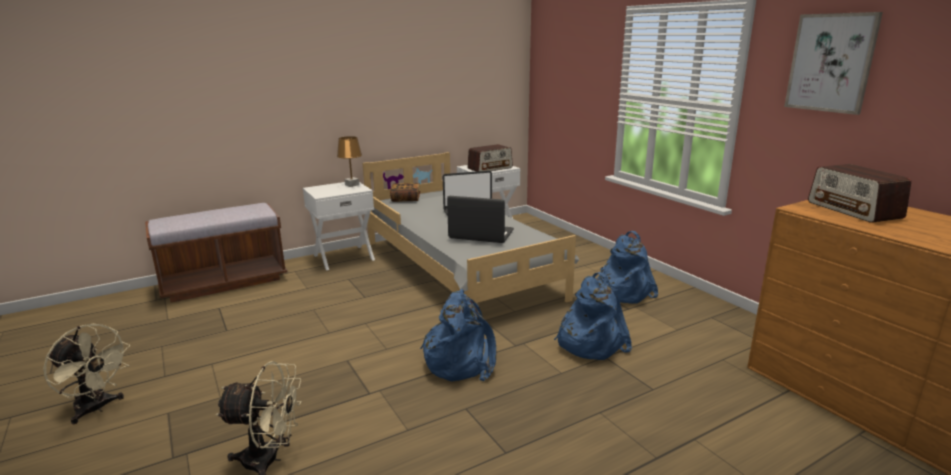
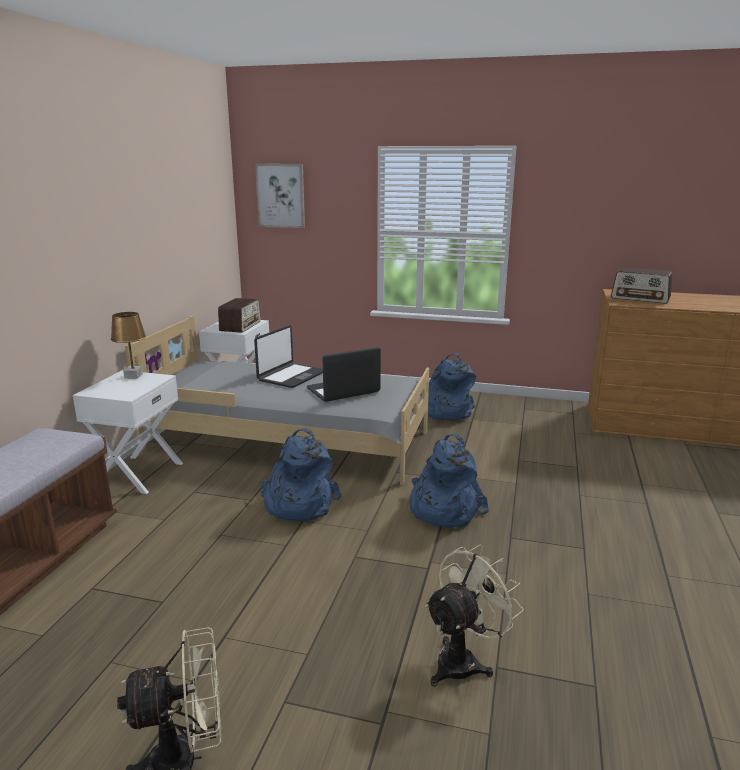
camera: 45 degrees left, 0 degrees up
book [390,183,420,202] -> none
blue backpack [554,272,632,360] -> blue backpack moved to [260,428,342,521]
picture [784,12,883,115] -> picture moved to [255,164,305,228]

